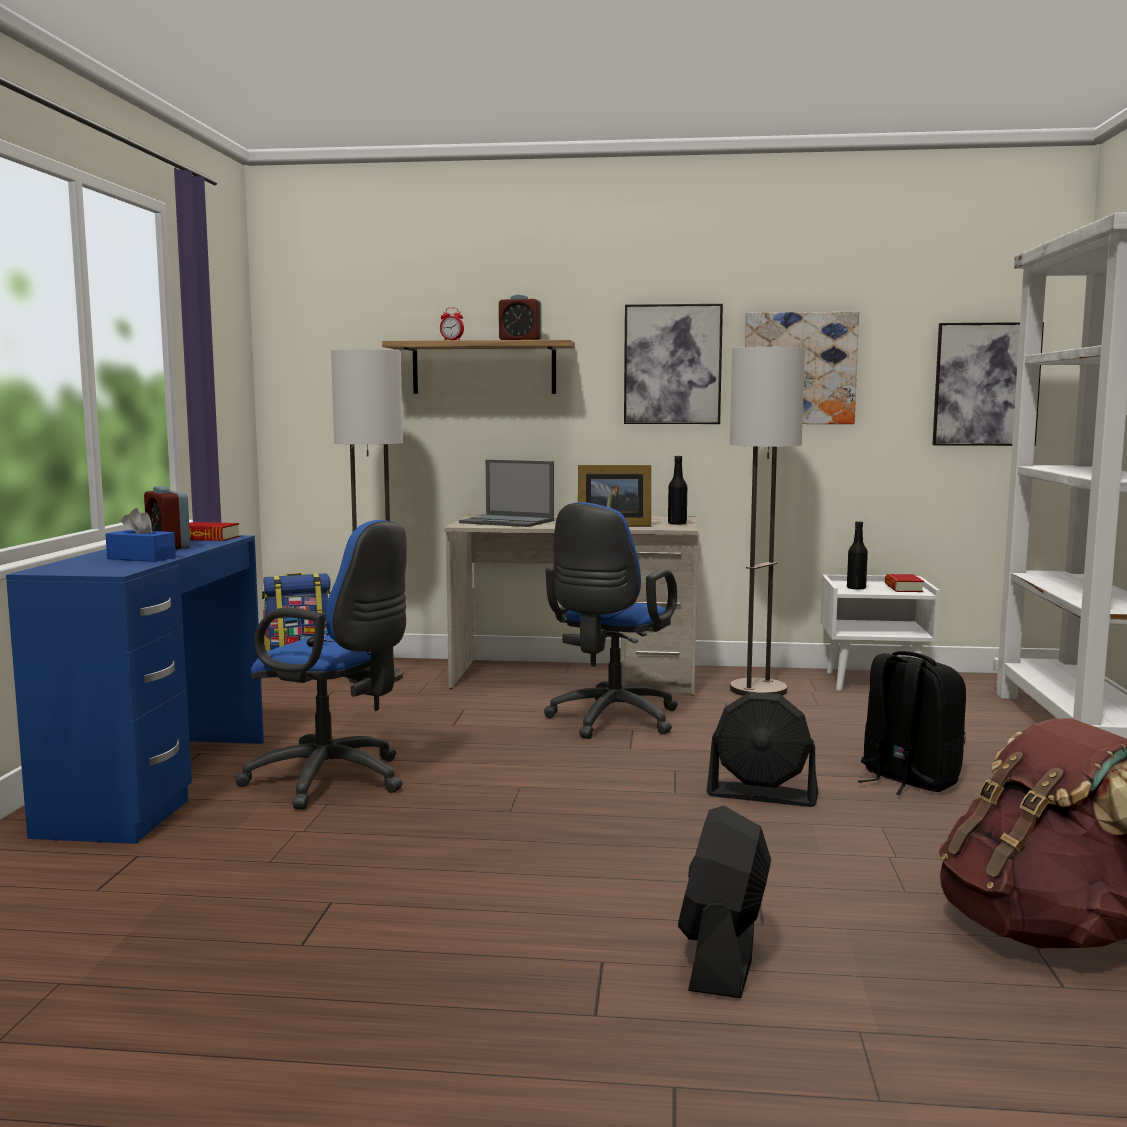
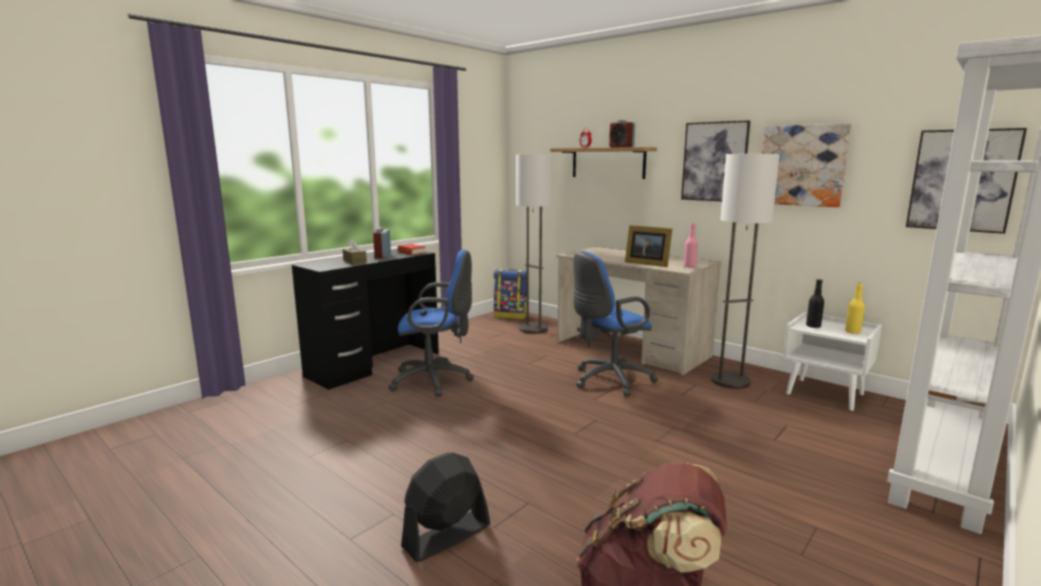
camera: 35 degrees right, 5 degrees up
blue desk [6,535,264,844] -> black desk [292,249,439,390]
blue tissue box [105,508,176,562] -> brown tissue box [343,239,367,265]
blue office chair [235,520,407,810] -> blue office chair turned 60 degrees counterclockwise [388,250,474,396]
laptop [459,460,554,527] -> none
black bottle [668,456,687,525] -> pink bottle [684,223,698,267]
black fan [706,692,818,807] -> none
black backpack [858,651,966,795] -> none
book [885,574,924,592] -> yellow bottle [845,283,865,334]

